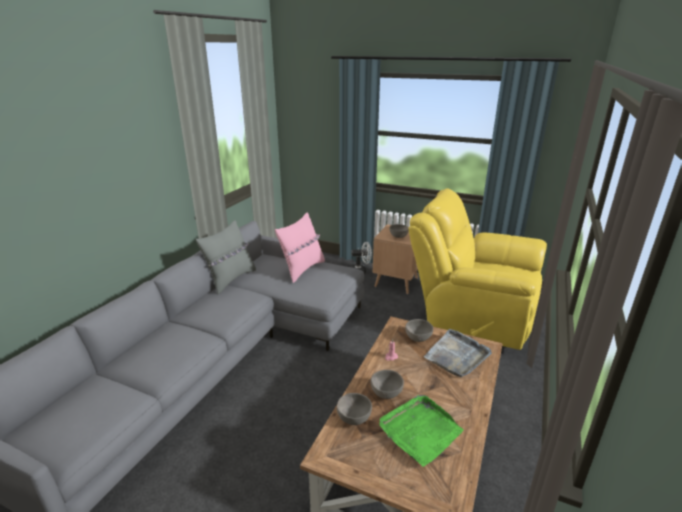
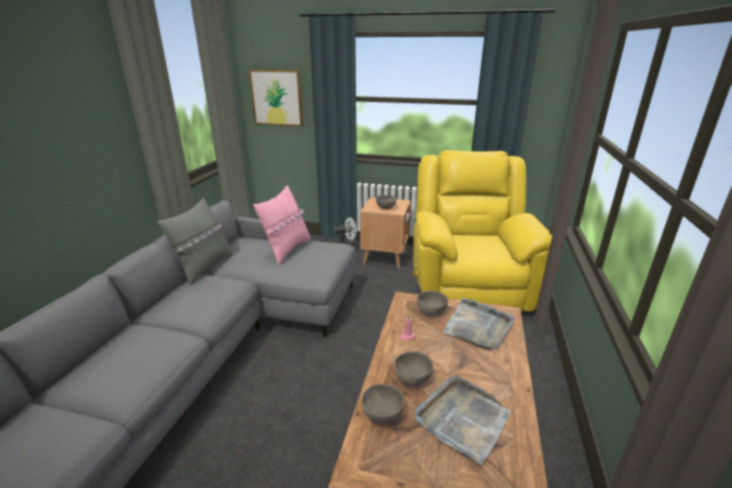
camera: 10 degrees left, 0 degrees up
green tray [379,395,464,467] -> grey tray [414,376,511,465]
yellow armchair [408,188,547,350] -> yellow armchair turned 75 degrees clockwise [413,150,552,311]
none -> picture [249,69,303,126]

